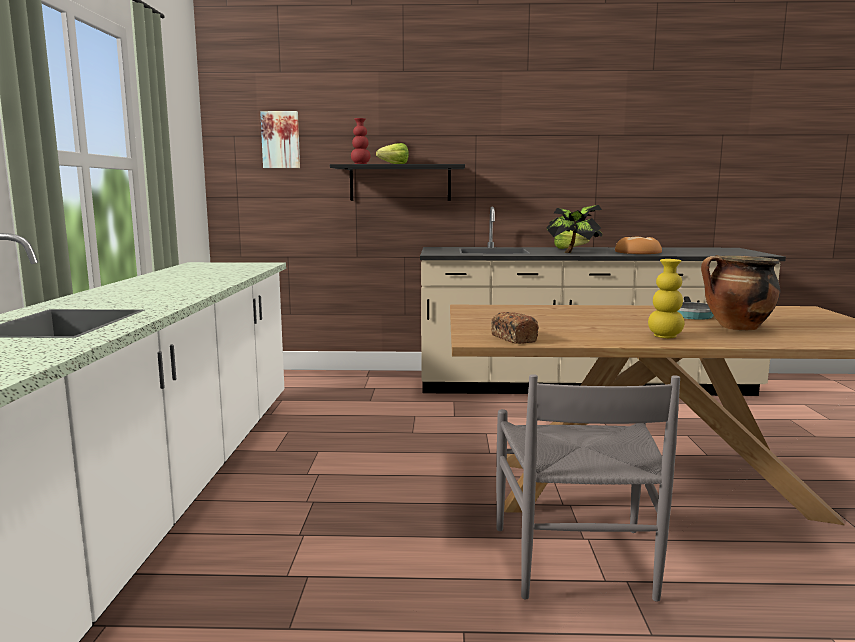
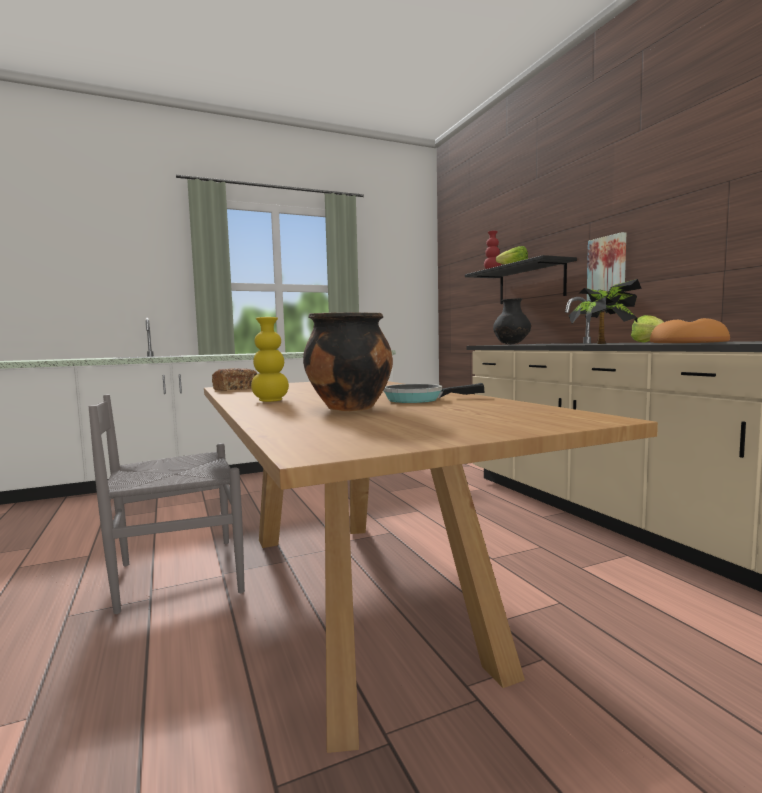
camera: 65 degrees right, 5 degrees down
picture [260,111,300,168] -> picture moved to [587,232,626,301]
none -> black vase [493,298,531,344]

